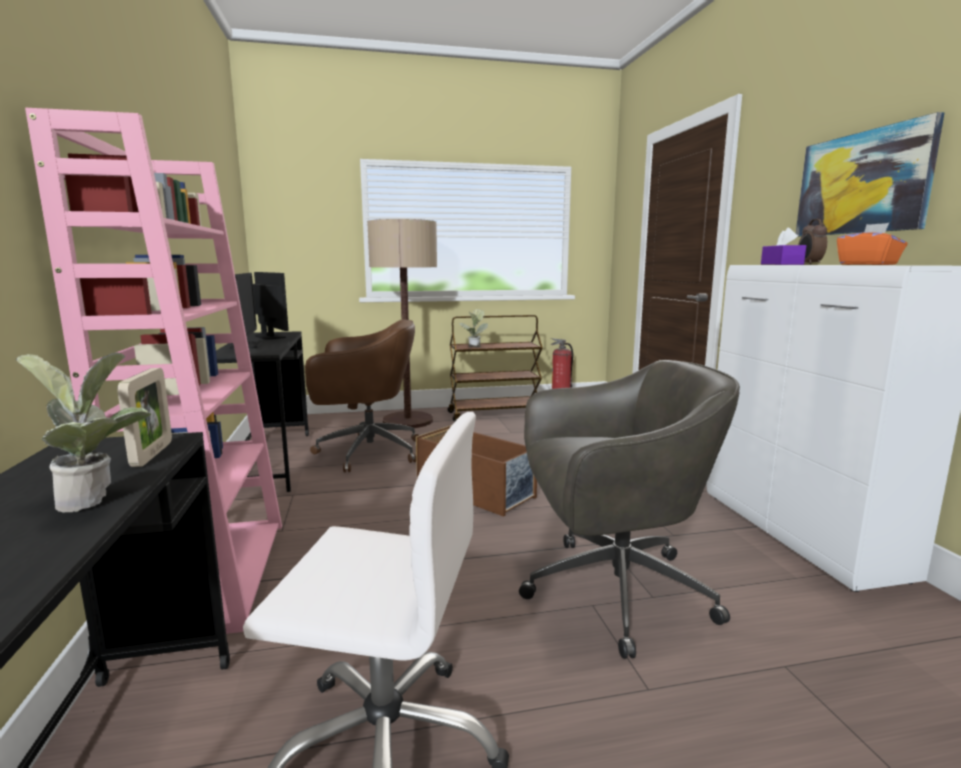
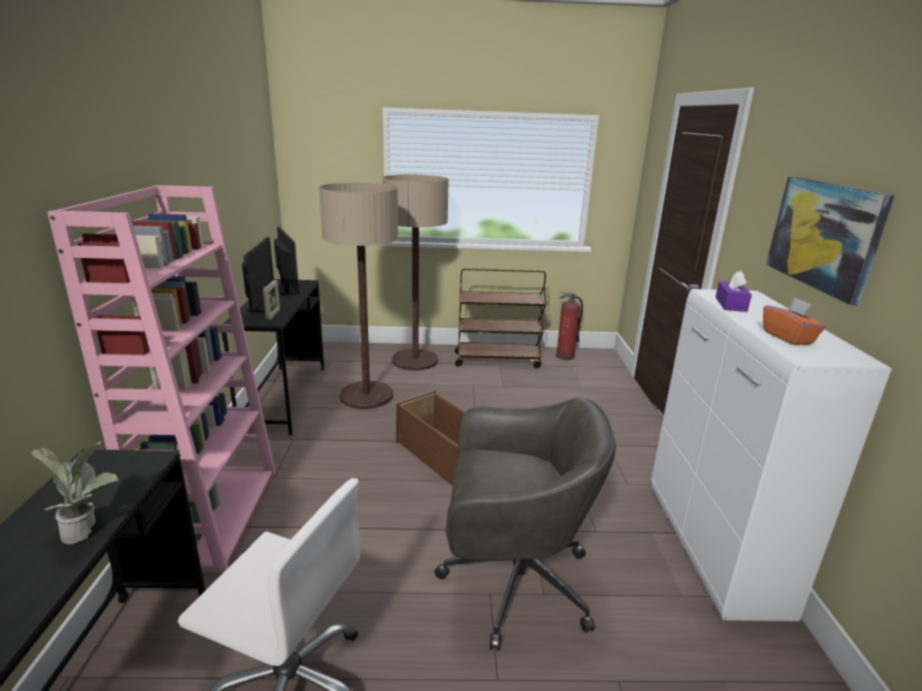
camera: 10 degrees right, 10 degrees up
picture frame [117,368,172,467] -> picture frame moved to [263,281,280,320]
brown office chair [305,319,419,472] -> floor lamp [319,183,398,409]
potted plant [459,309,488,347] -> none
alarm clock [798,219,827,265] -> none

